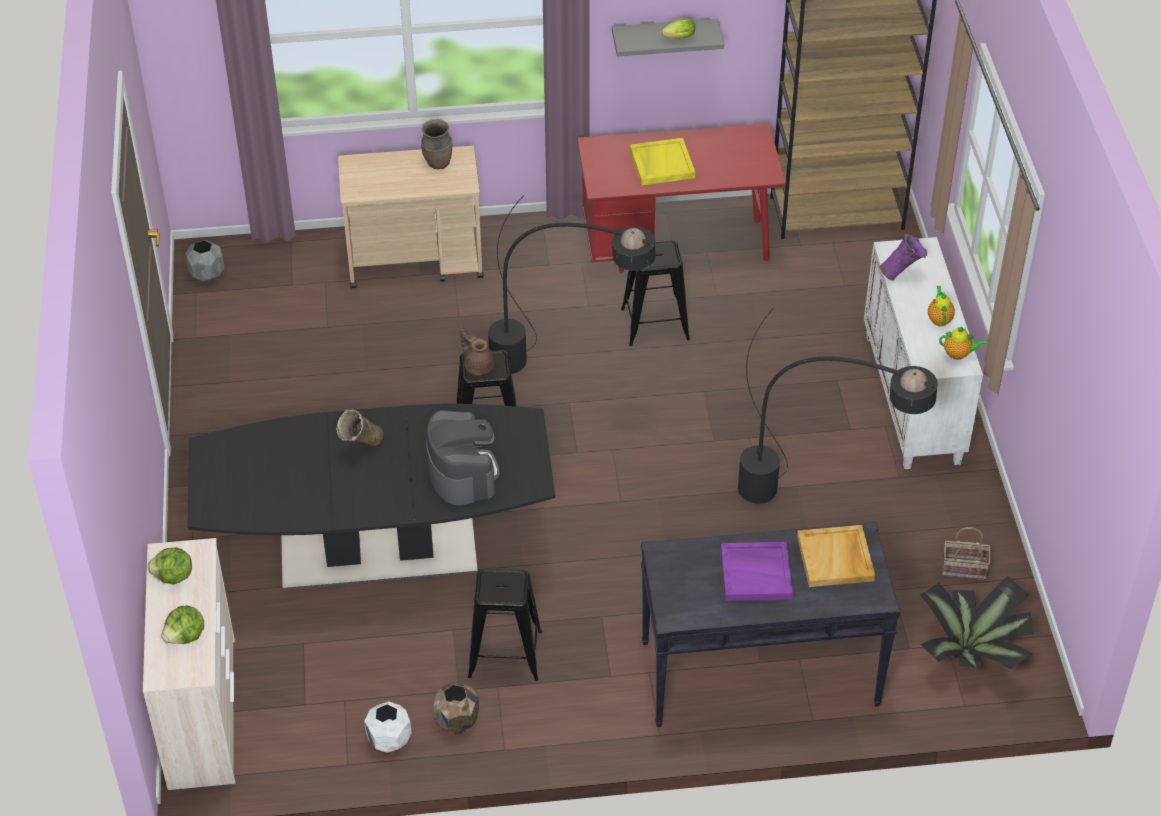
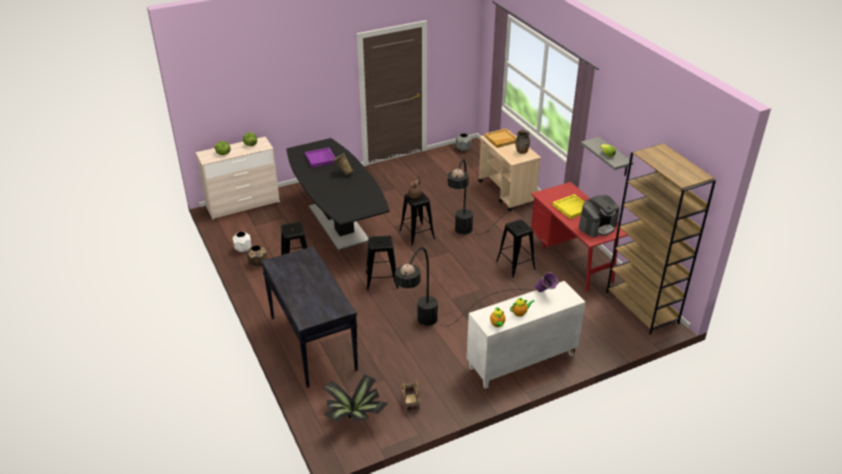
camera: 70 degrees right, 10 degrees down
coffee machine [426,410,499,505] -> coffee machine moved to [579,195,619,238]
purple tray [721,542,793,601] -> purple tray moved to [305,148,335,168]
beige tray [797,525,875,587] -> beige tray moved to [484,128,517,148]
none -> black stool [366,236,398,290]

